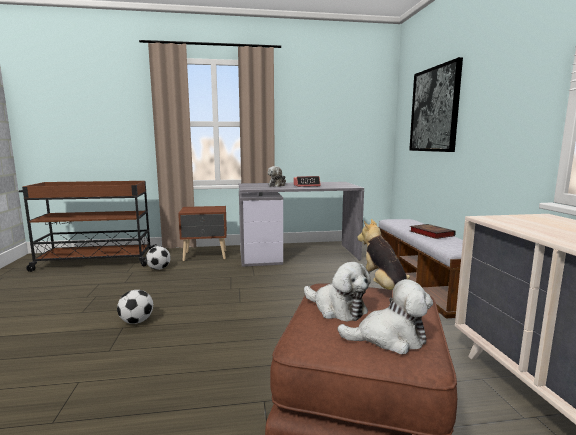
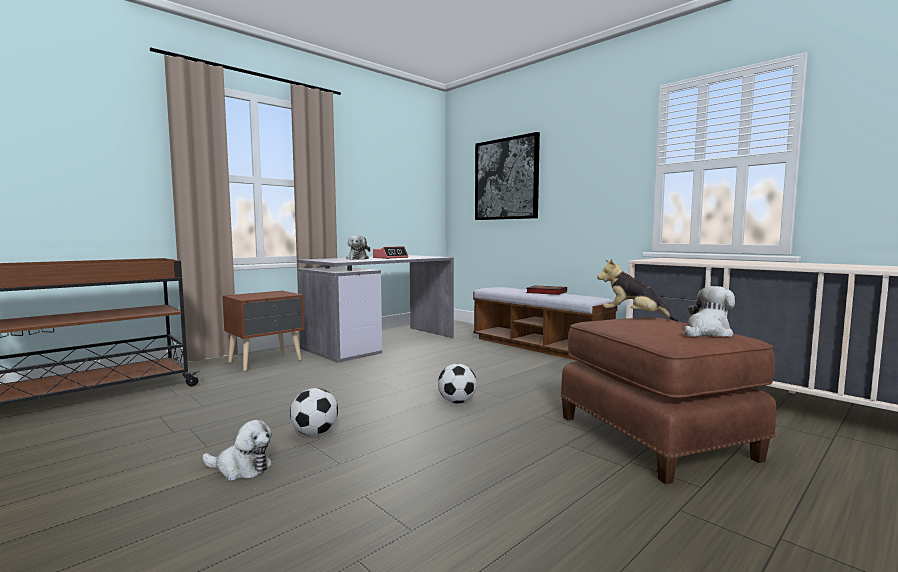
camera: 35 degrees left, 5 degrees down
football [146,246,171,270] -> football moved to [438,364,477,404]
plush toy [304,262,371,321] -> plush toy moved to [202,420,272,480]

